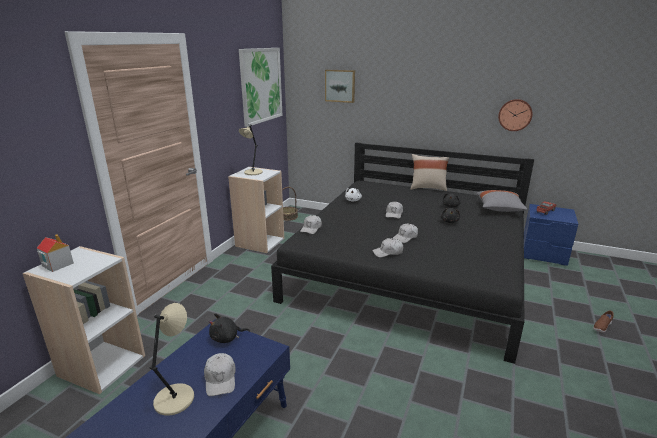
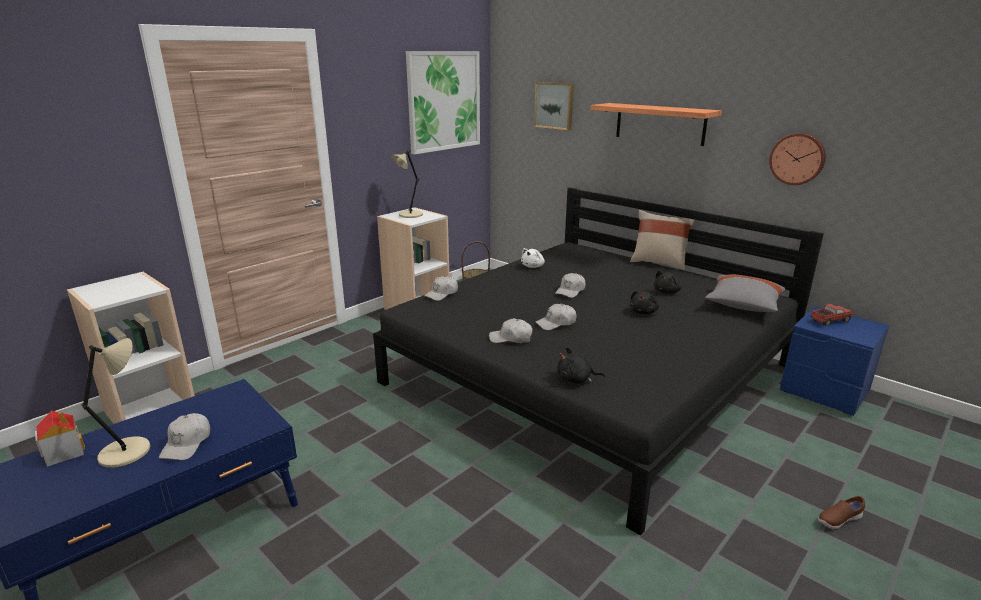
camera: 20 degrees right, 0 degrees up
toy house [37,234,74,272] -> toy house moved to [35,411,85,467]
black plush toy [209,314,250,343] -> black plush toy moved to [558,347,605,383]
none -> shelf [590,103,722,146]

